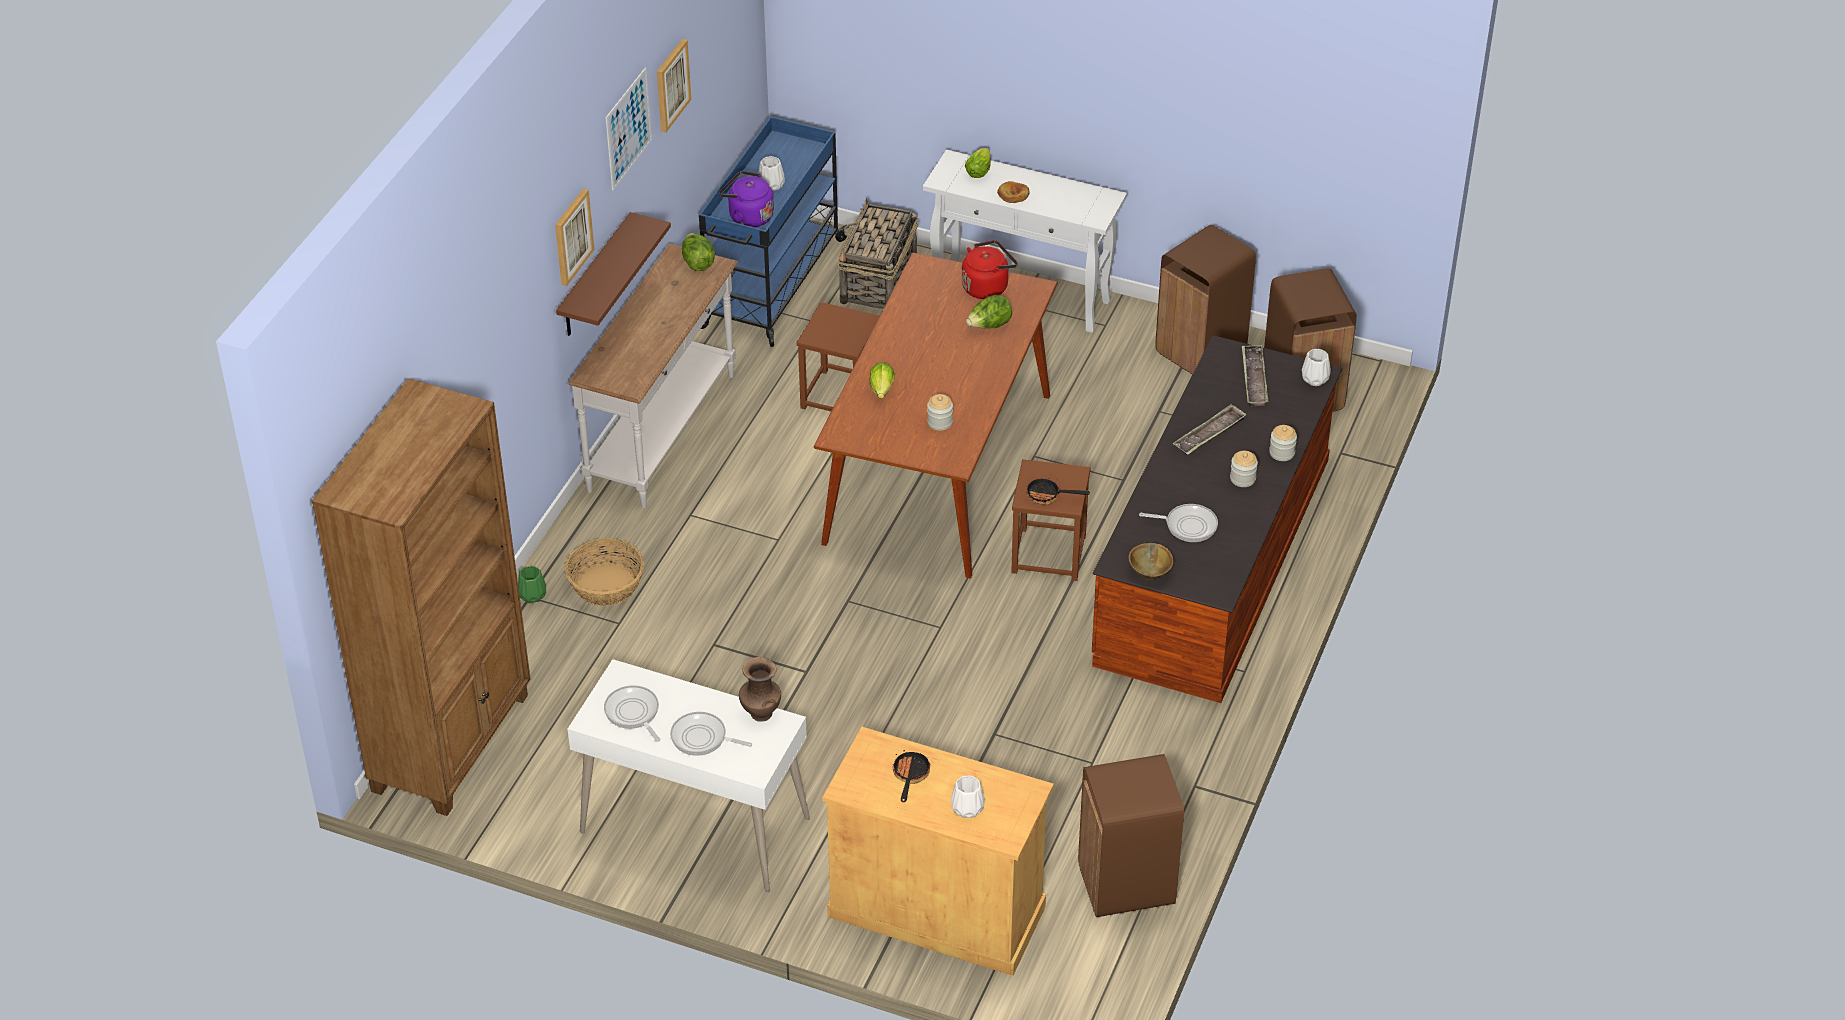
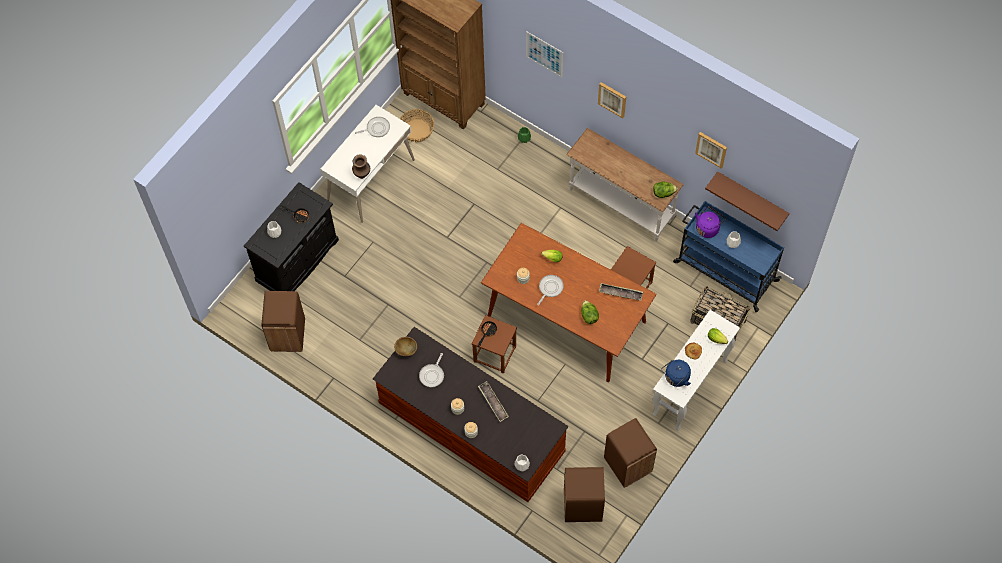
camera: 105 degrees right, 20 degrees up
brown shelf [556,212,671,336] -> brown shelf moved to [705,171,789,231]
basket [565,538,644,606] -> basket moved to [400,109,434,142]
picture [606,68,652,190] -> picture moved to [526,31,563,77]
frying pan [670,712,752,756] -> frying pan moved to [537,275,564,305]
beige cabinet [822,726,1054,976] -> black cabinet [244,182,339,291]
red kettle [962,240,1018,299] -> none
tray [1242,345,1269,406] -> tray moved to [599,283,643,301]
none -> blue kettle [661,360,691,387]

